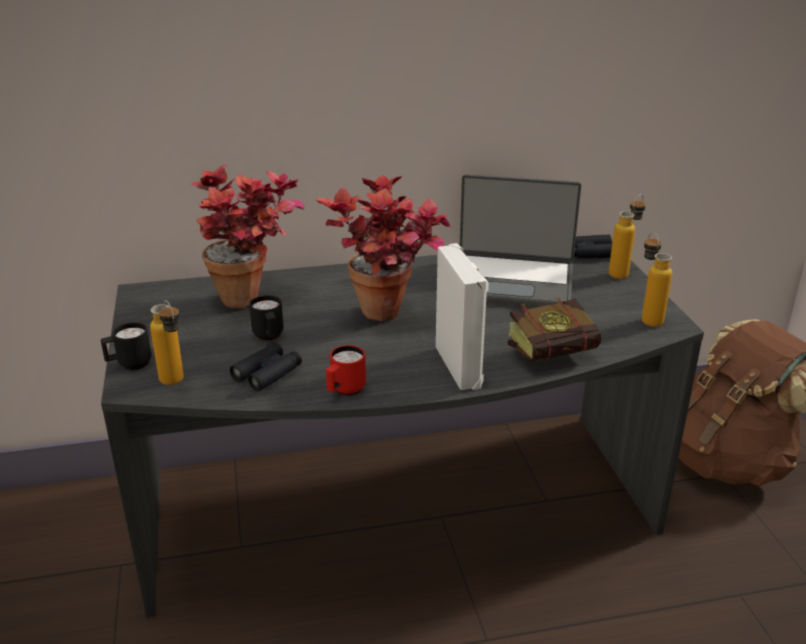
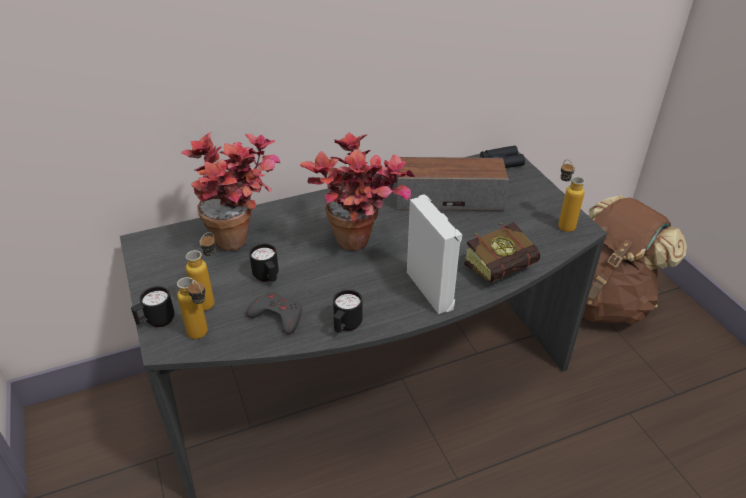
camera: 10 degrees left, 10 degrees up
black binoculars [230,343,302,392] -> grey game controller [246,292,302,335]
red mug [326,345,366,395] -> black mug [333,290,363,333]
laptop [459,174,581,307] -> speaker [396,157,510,211]
bottle [609,195,646,279] -> bottle moved to [186,232,215,311]

